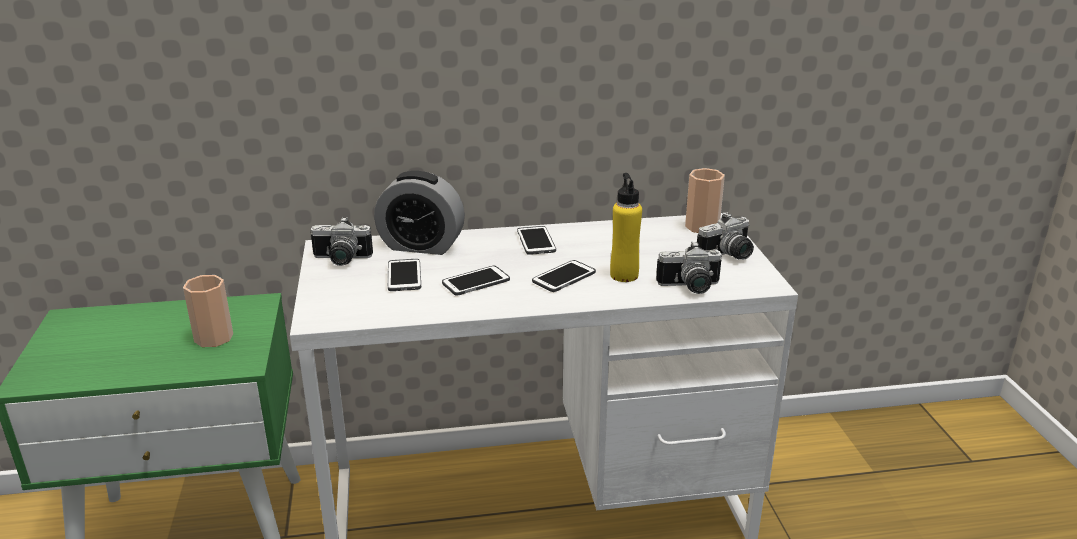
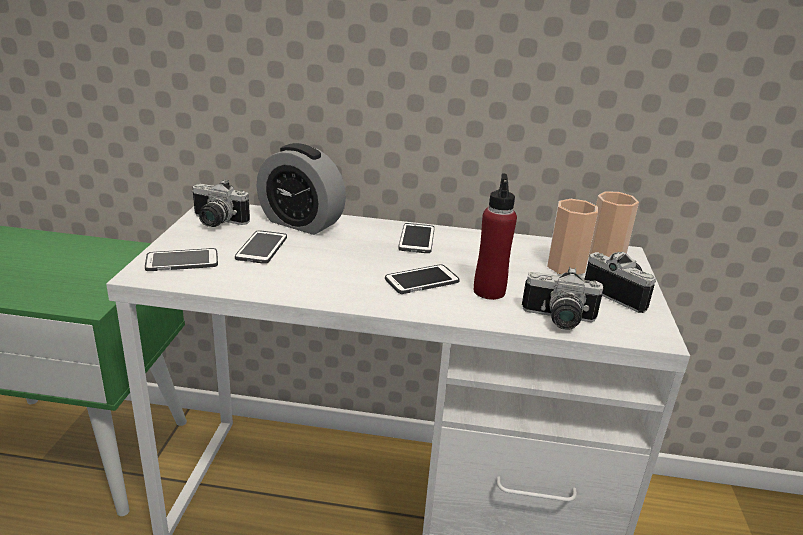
camera: 15 degrees right, 0 degrees up
cup [183,275,233,347] -> cup moved to [547,199,598,275]
phone [442,266,510,296] -> phone moved to [145,248,218,271]
yellow bottle [610,173,642,282] -> red bottle [474,173,517,300]
camera [697,213,754,259] -> camera turned 120 degrees counterclockwise [584,252,656,313]

